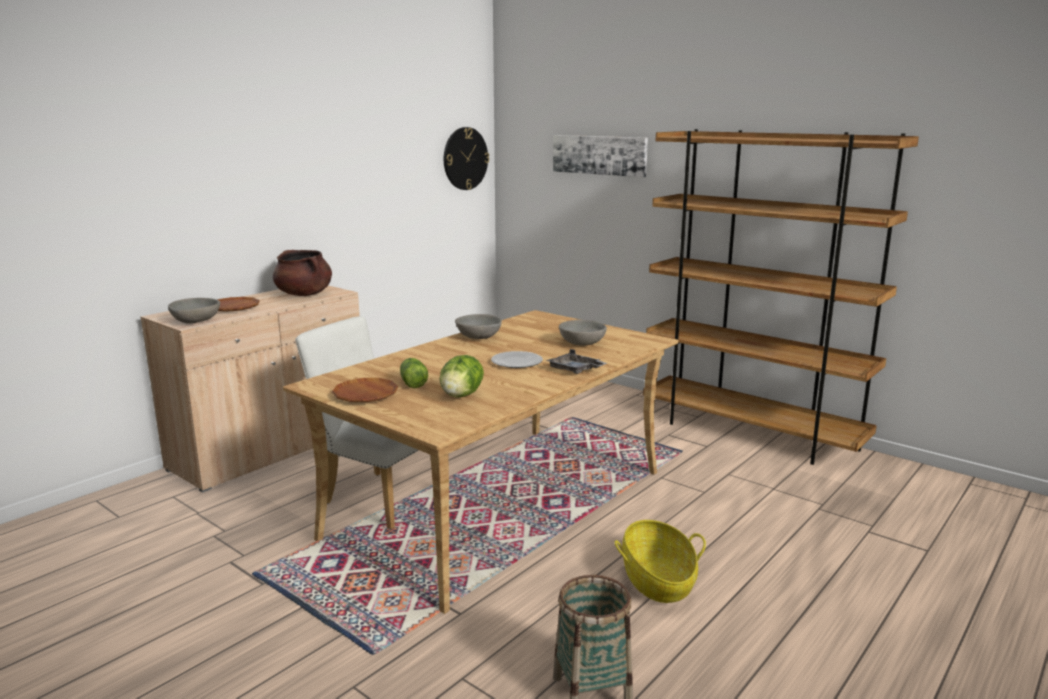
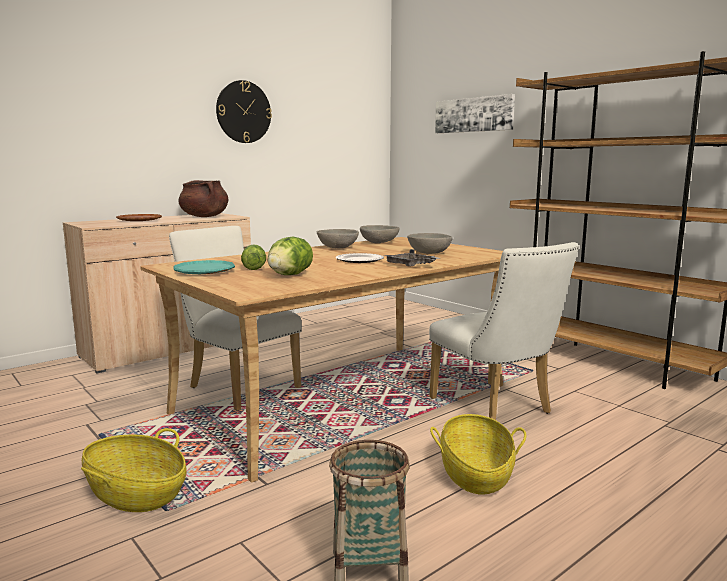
camera: 10 degrees right, 5 degrees down
grey bowl [168,298,220,324] -> grey bowl moved to [360,225,400,243]
brown plate [332,378,398,402] -> turquoise plate [173,260,235,274]
wall clock [444,127,489,190] -> wall clock moved to [216,80,272,143]
none -> basket [81,428,187,512]
none -> white chair [429,242,579,420]

